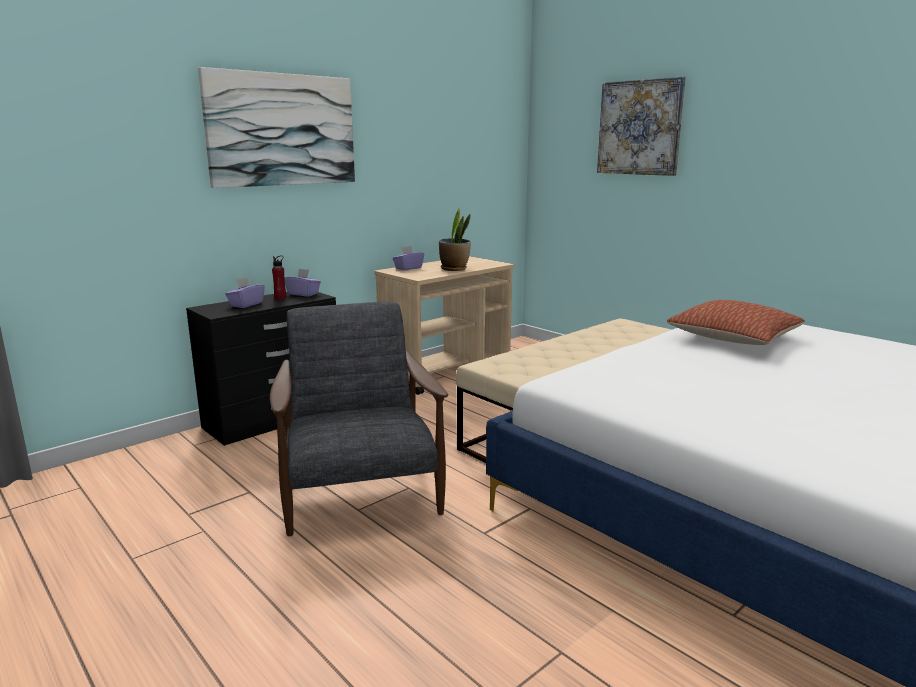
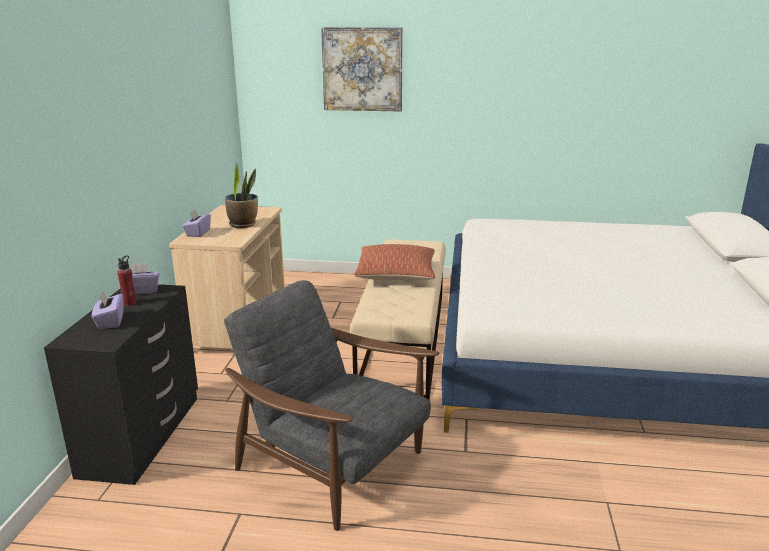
camera: 40 degrees left, 5 degrees up
picture [198,67,355,188] -> none
pillow [667,300,805,345] -> pillow moved to [354,244,435,281]

